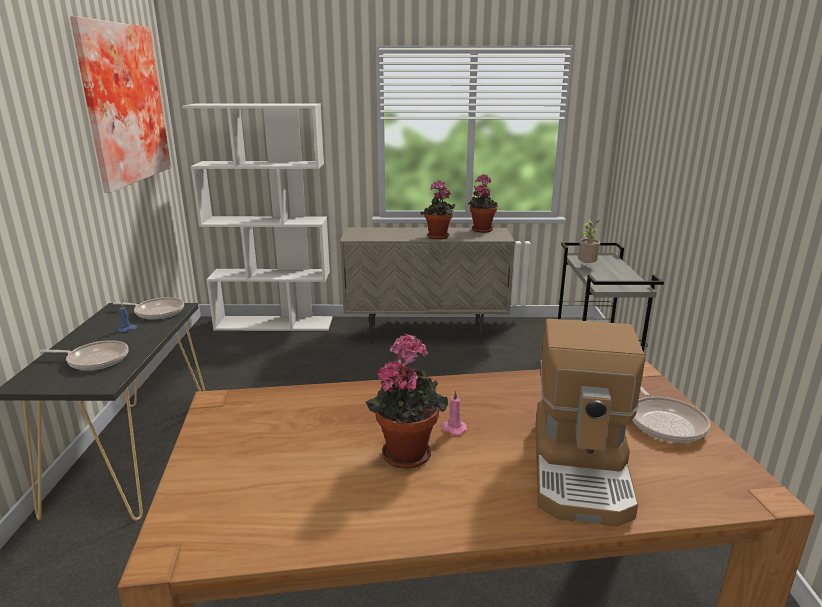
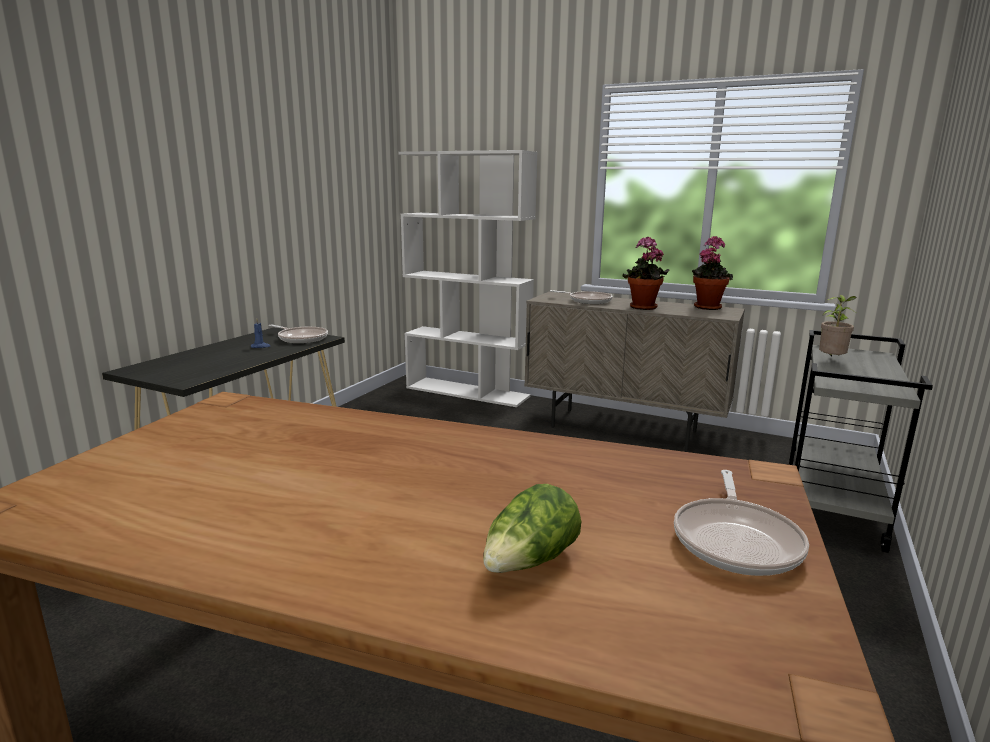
camera: 25 degrees right, 5 degrees down
frying pan [40,340,129,370] -> frying pan moved to [550,290,613,304]
picture [70,16,171,193] -> none
potted plant [365,334,448,469] -> none
pink candle [441,390,467,435] -> none
coffee machine [535,319,645,527] -> lettuce [483,484,581,573]

